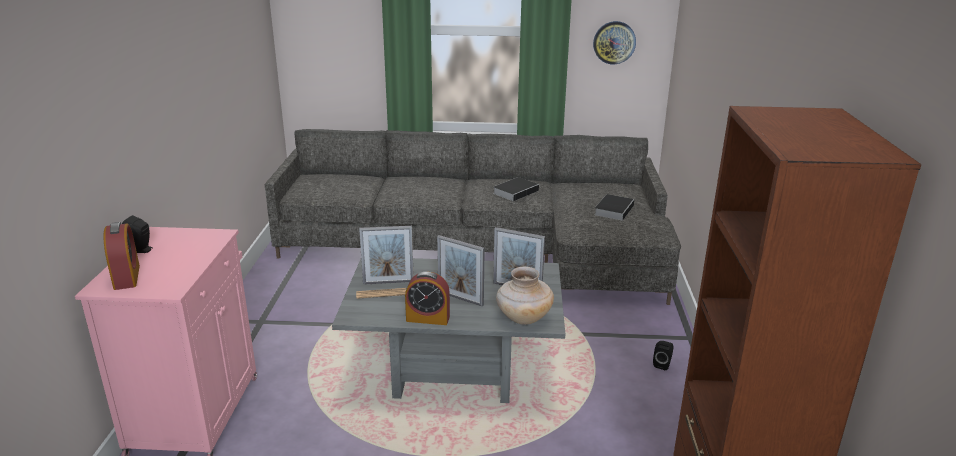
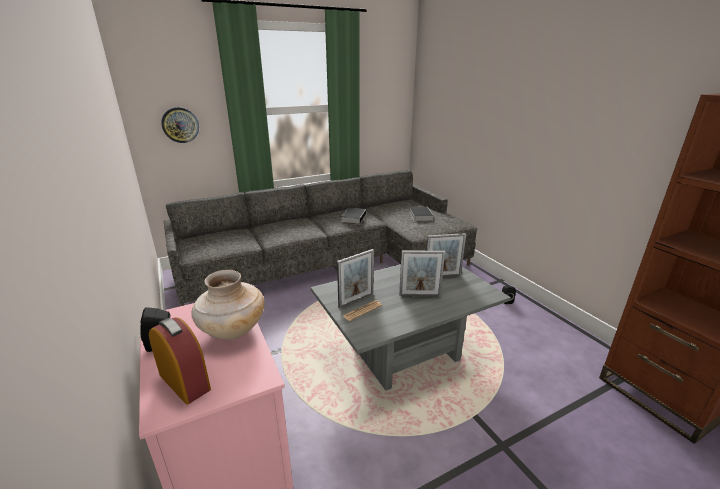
camera: 30 degrees left, 0 degrees up
alarm clock [405,272,450,325] -> none
beige vase [496,266,554,325] -> beige vase moved to [191,270,265,340]
wall clock [593,21,636,64] -> wall clock moved to [161,107,199,143]

